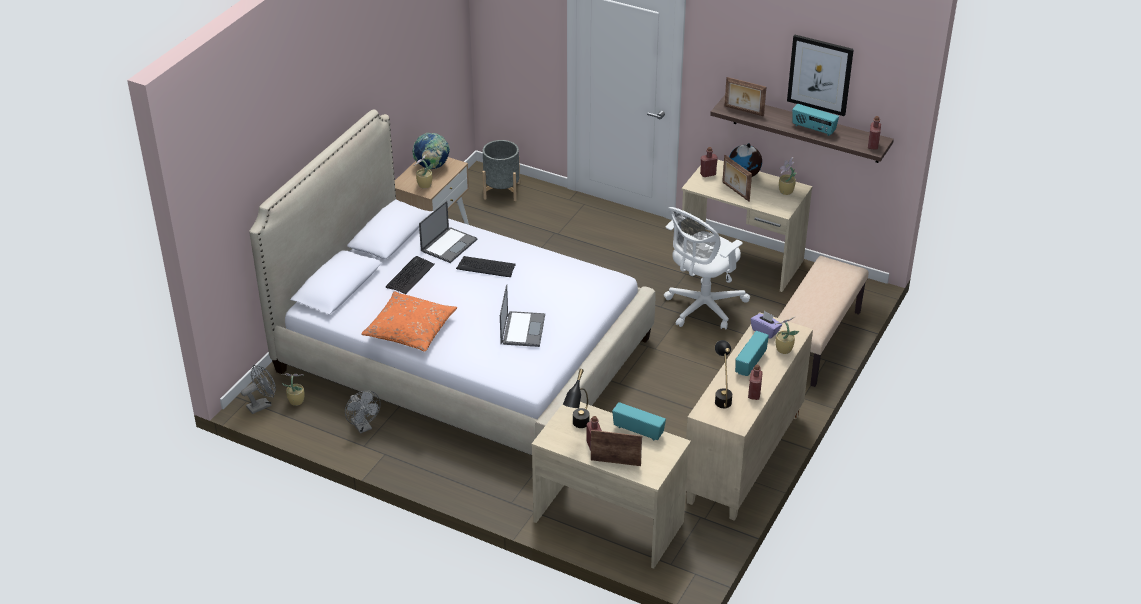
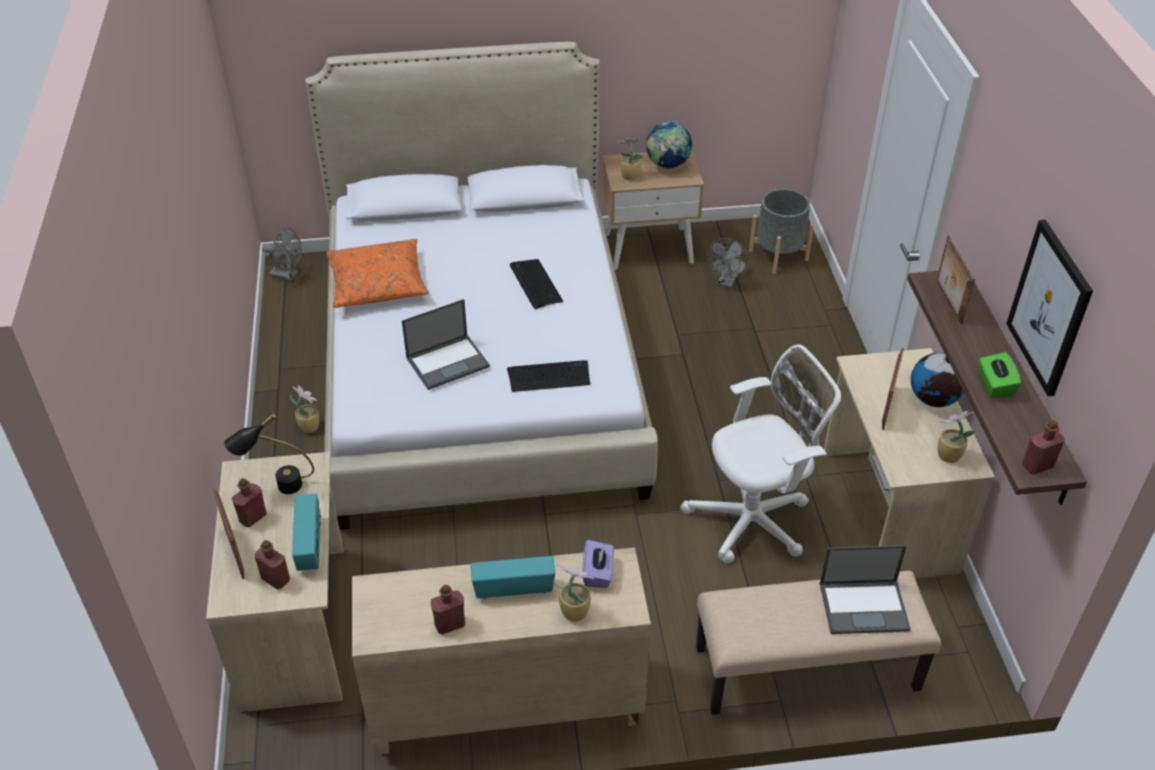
camera: 55 degrees right, 5 degrees up
potted plant [281,373,304,406] -> potted plant moved to [290,385,319,433]
grey fan [345,391,381,434] -> grey fan moved to [707,238,749,288]
keyboard [386,256,435,294] -> keyboard moved to [507,360,590,392]
laptop [419,201,477,263] -> laptop moved to [820,545,911,634]
white office chair [664,207,750,330] -> white office chair turned 150 degrees clockwise [680,344,841,563]
red bottle [700,147,718,177] -> red bottle moved to [255,540,290,590]
black table lamp [715,340,732,408] -> none
radio [792,104,839,136] -> green tissue box [979,352,1021,398]

